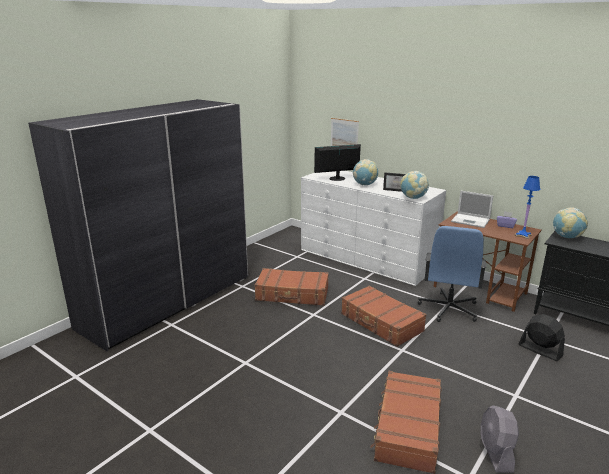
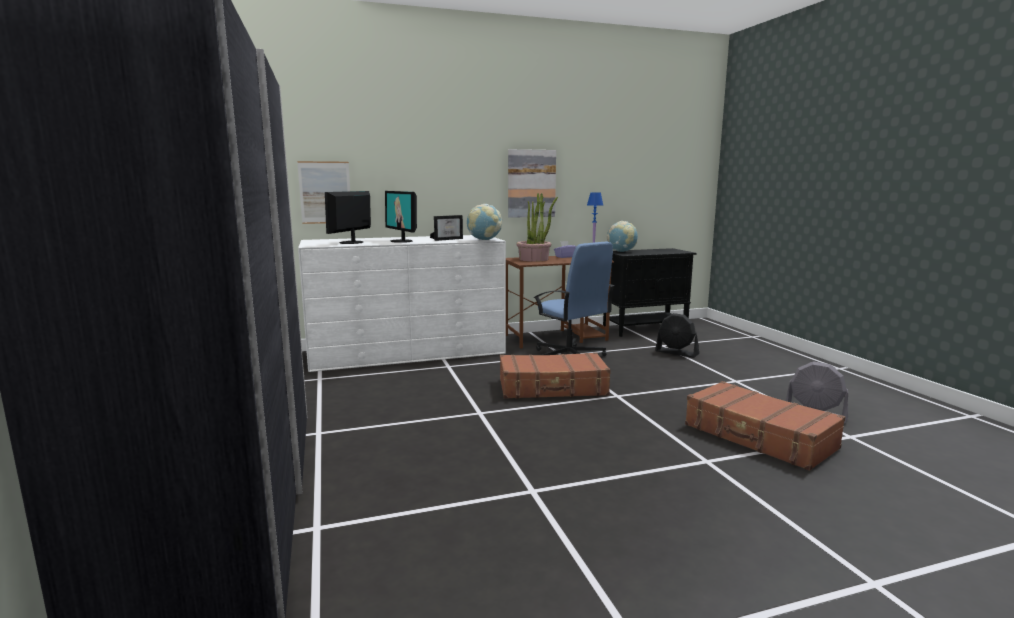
camera: 55 degrees left, 10 degrees down
brown suitcase [254,268,329,306] -> none
globe [352,159,378,185] -> monitor [385,191,417,243]
laptop [451,191,493,228] -> potted plant [516,193,558,262]
black fan [519,314,565,361] -> black fan turned 135 degrees counterclockwise [655,313,699,358]
none -> picture [508,149,556,218]

